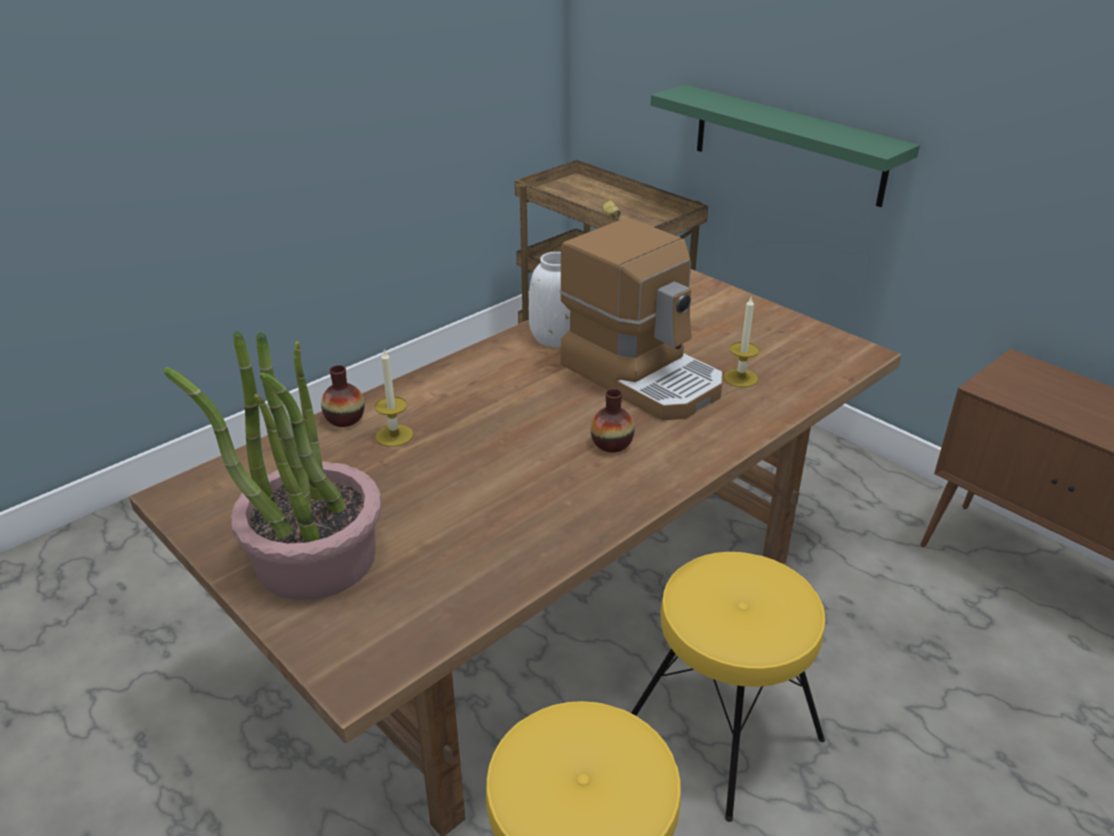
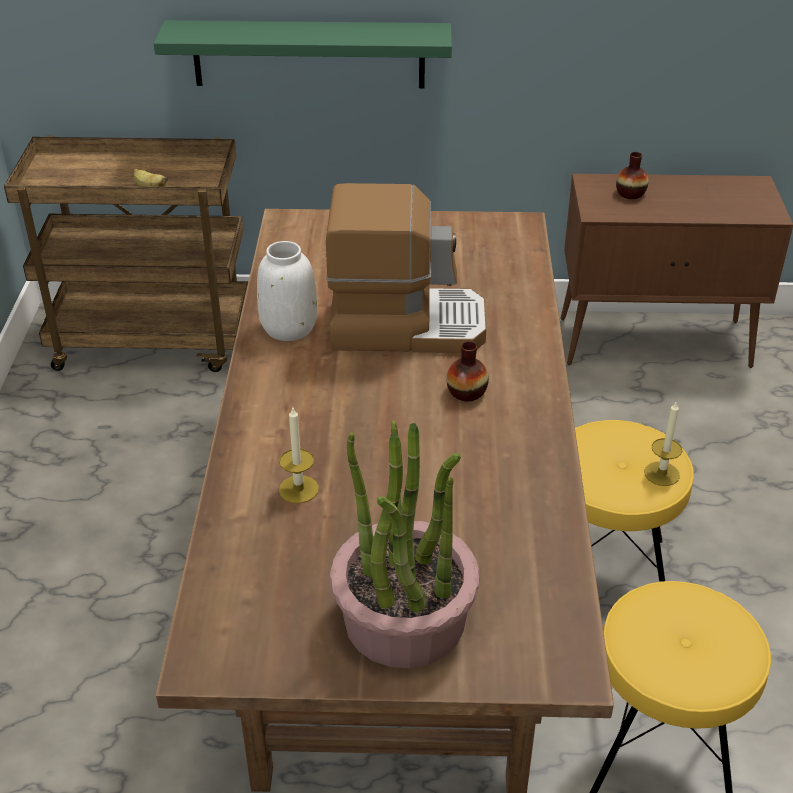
camera: 45 degrees left, 5 degrees up
vase [321,365,364,427] -> vase moved to [616,152,648,199]
candle [724,297,759,387] -> candle moved to [644,402,682,486]

